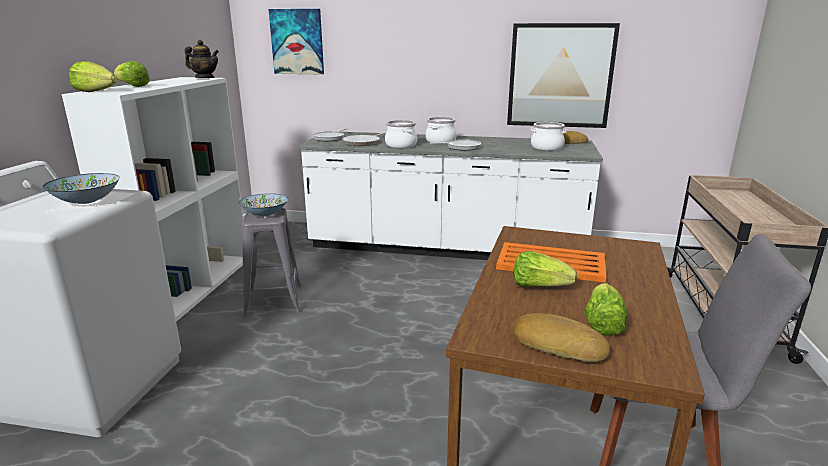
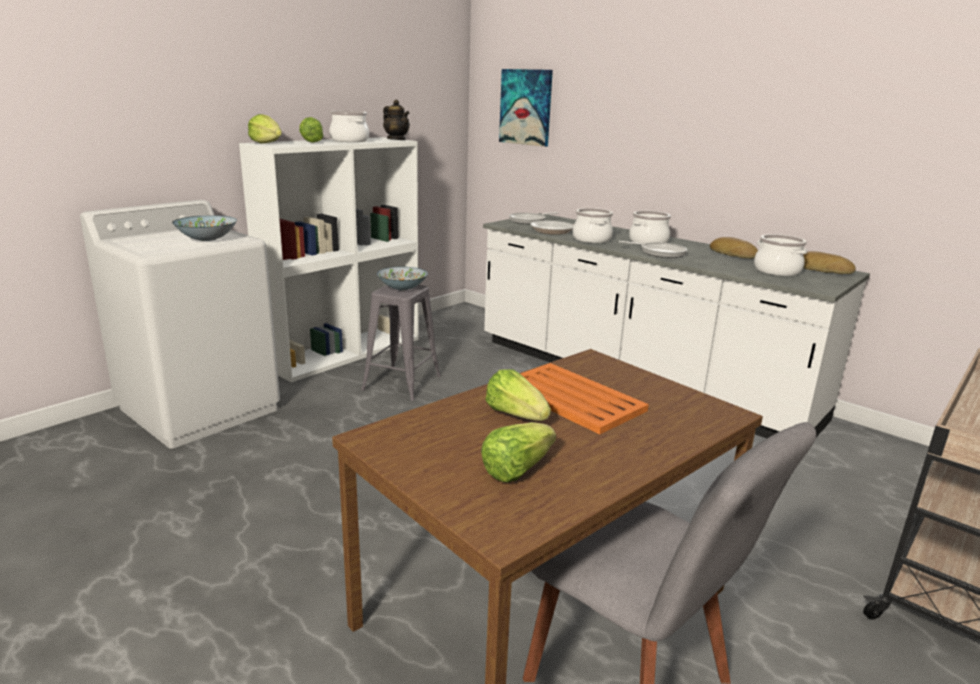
camera: 30 degrees right, 0 degrees up
picture [507,23,620,128] -> none
bread [512,313,610,362] -> bread moved to [710,237,758,259]
none -> cooking pot [329,111,369,142]

